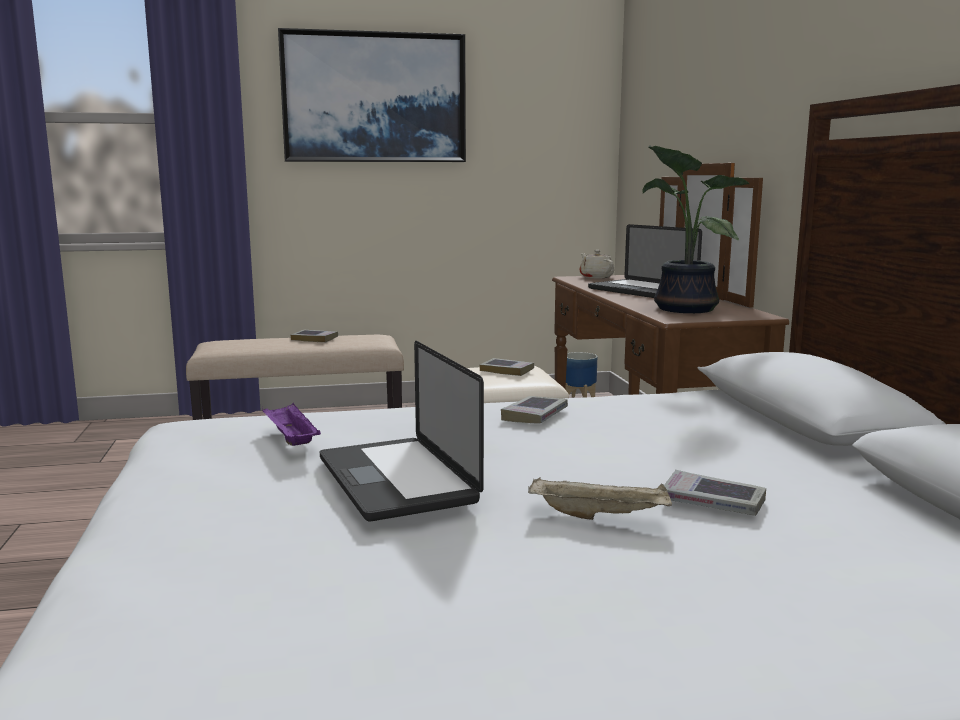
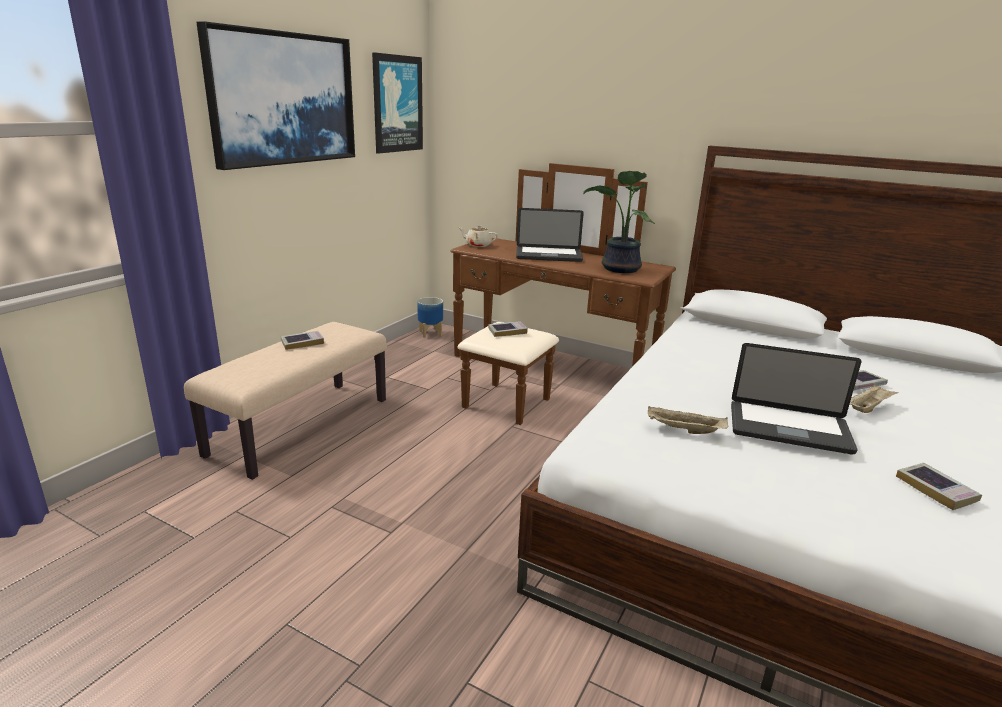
camera: 50 degrees left, 10 degrees up
purple tray [262,403,321,446] -> beige tray [648,406,728,434]
book [501,396,568,424] -> book moved to [896,463,982,510]
none -> picture [372,52,423,154]

